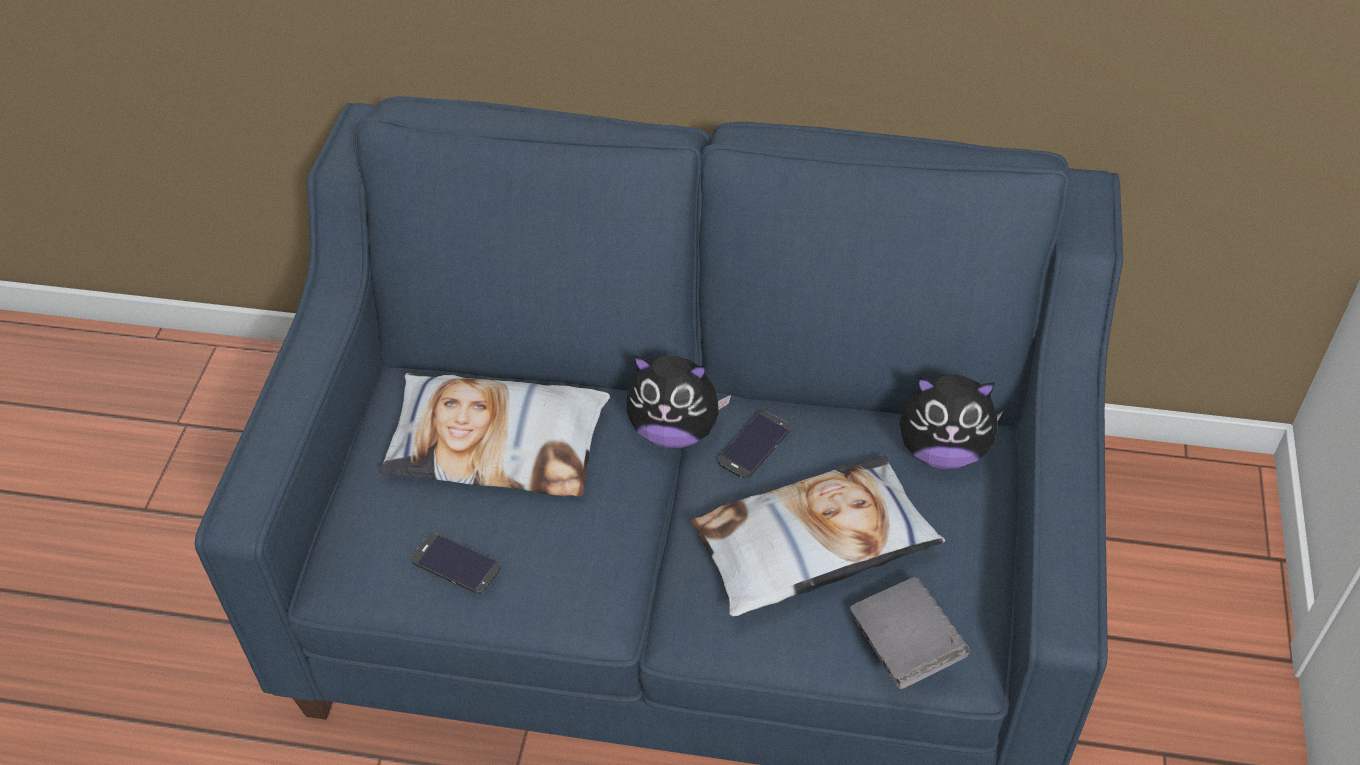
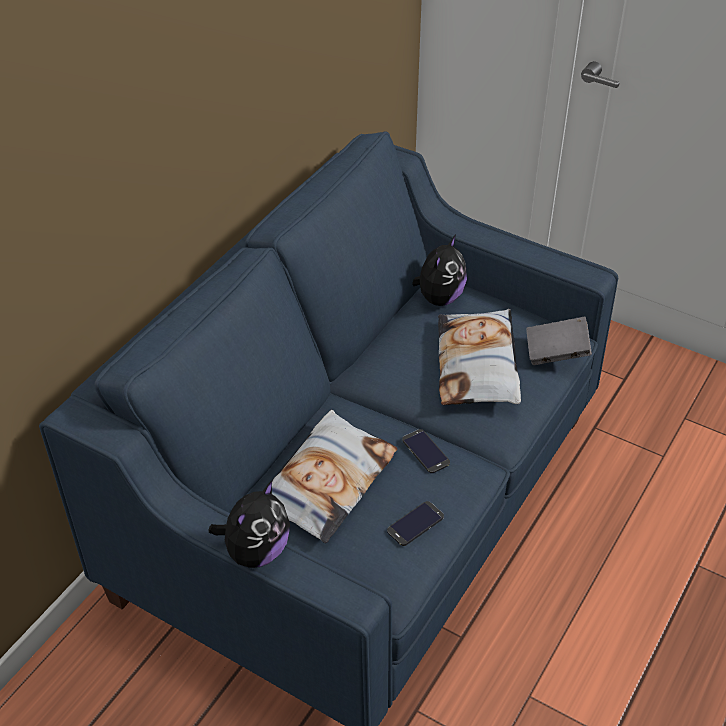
camera: 70 degrees left, 5 degrees down
plush toy [627,355,731,448] -> plush toy moved to [208,480,290,568]
phone [718,411,790,479] -> phone moved to [402,429,450,473]

